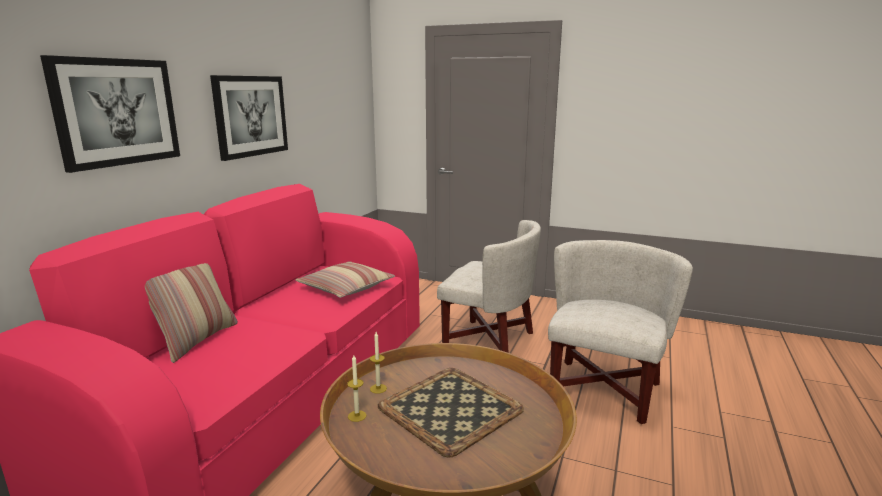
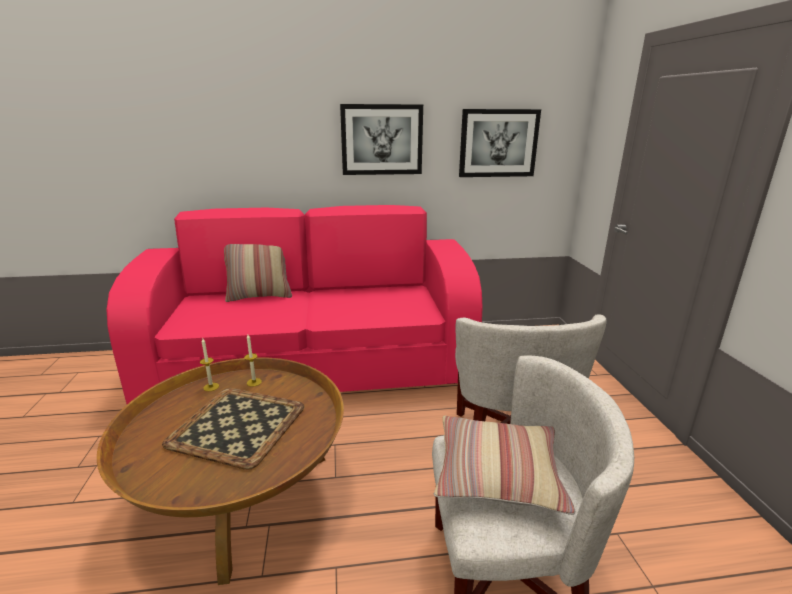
camera: 60 degrees right, 5 degrees up
picture [40,55,180,173] -> picture moved to [459,109,541,177]
pillow [295,261,395,298] -> pillow moved to [433,416,575,515]

